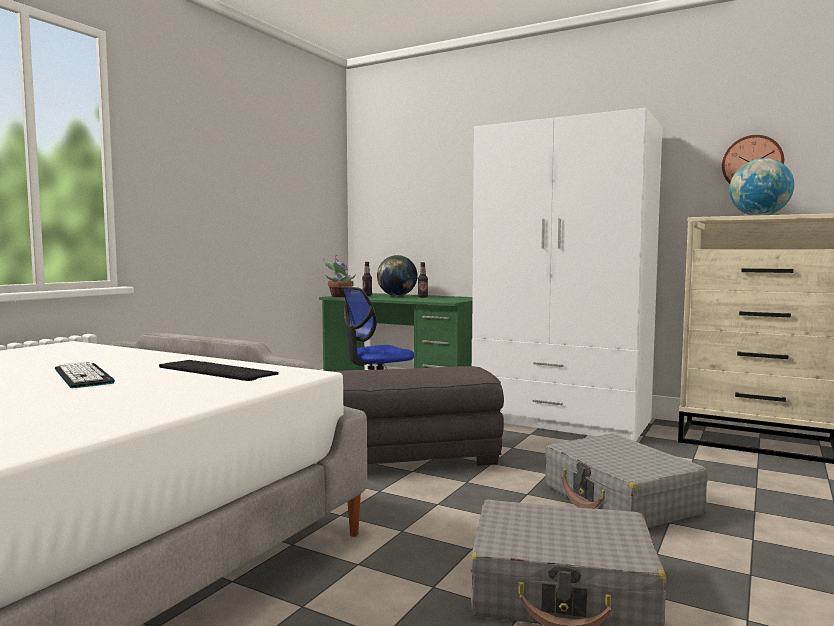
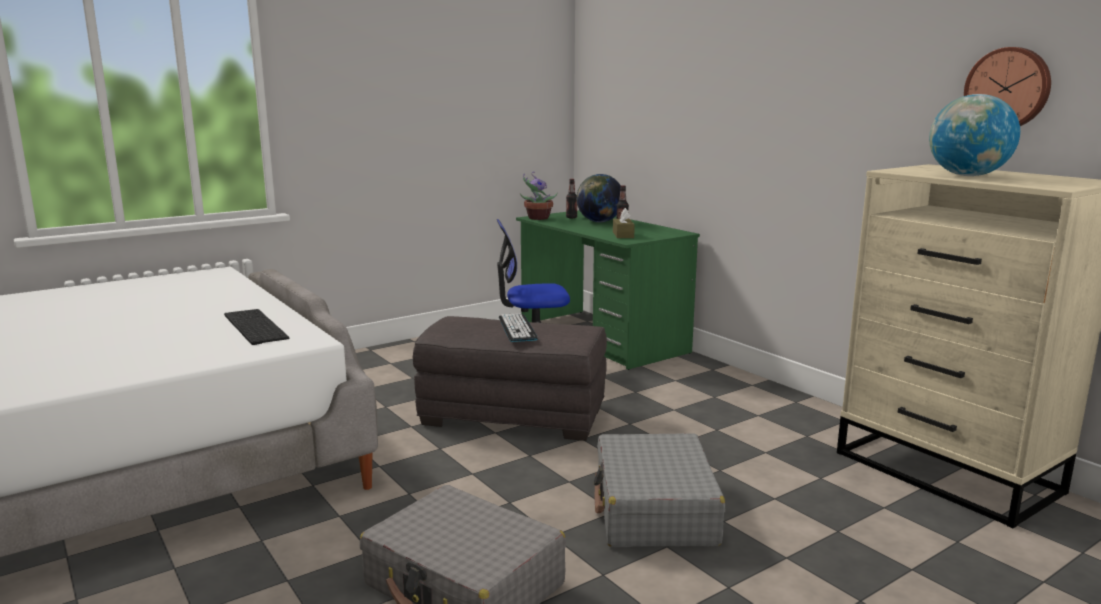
camera: 25 degrees right, 10 degrees up
keyboard [55,362,115,388] -> keyboard moved to [499,313,538,342]
white wardrobe [472,108,662,442] -> none
none -> brown tissue box [613,208,635,238]

